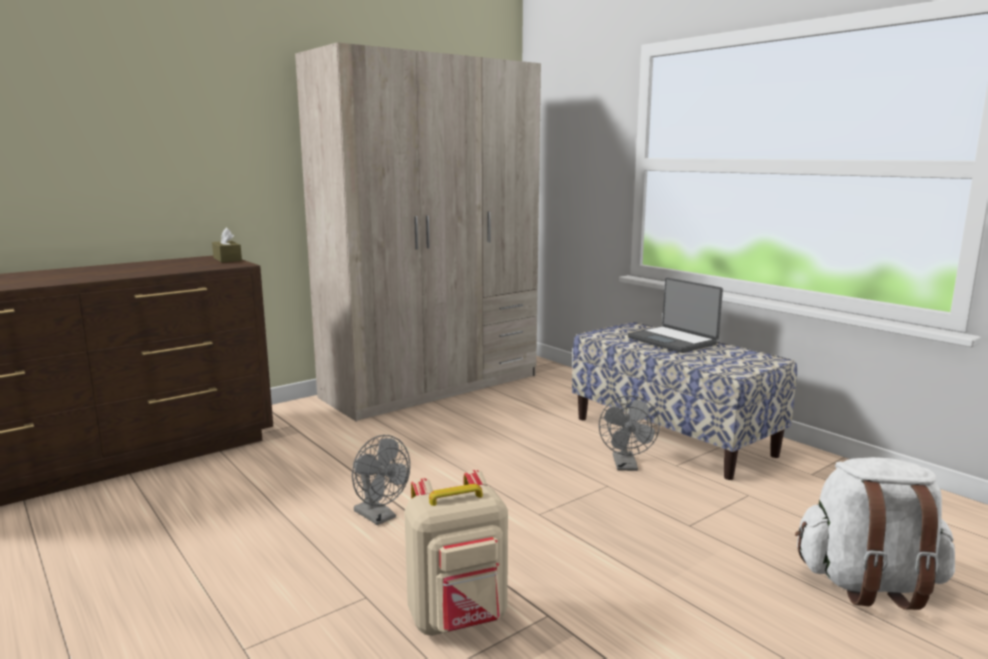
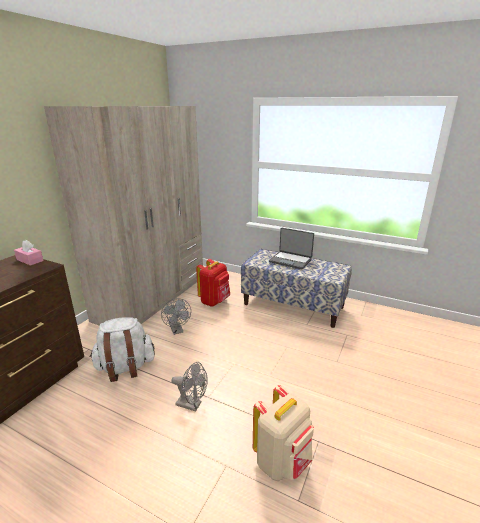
camera: 25 degrees left, 10 degrees up
brown tissue box [212,228,242,262] -> pink tissue box [14,240,44,266]
grey fan [599,395,660,471] -> grey fan moved to [161,299,191,335]
white backpack [795,457,955,610] -> white backpack moved to [90,317,155,382]
none -> red backpack [196,259,230,307]

